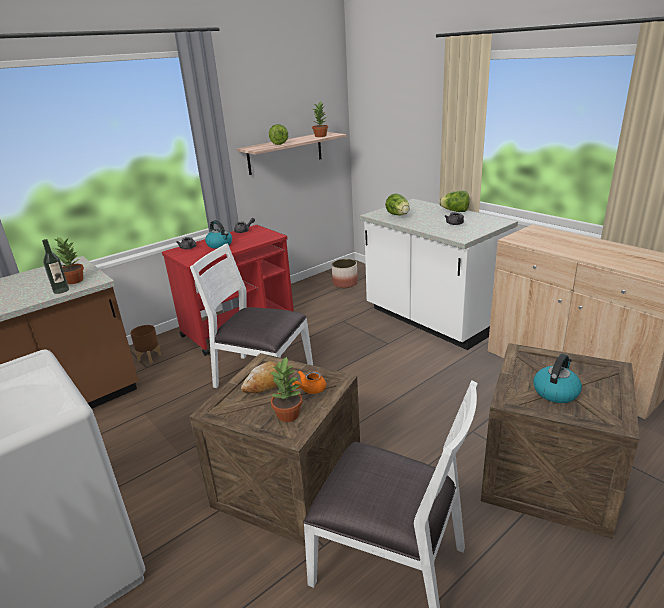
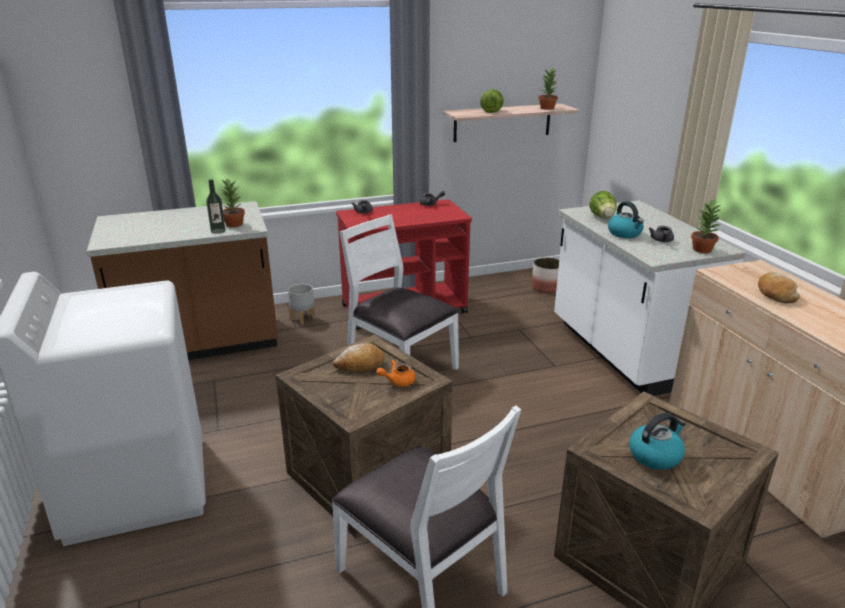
camera: 20 degrees right, 0 degrees up
brown planter [130,325,161,363] -> grey planter [288,284,315,325]
kettle [205,220,232,249] -> kettle moved to [608,201,644,238]
potted plant [270,356,302,422] -> potted plant moved to [691,199,722,253]
lettuce [439,191,470,212] -> none
none -> bread [758,272,800,303]

